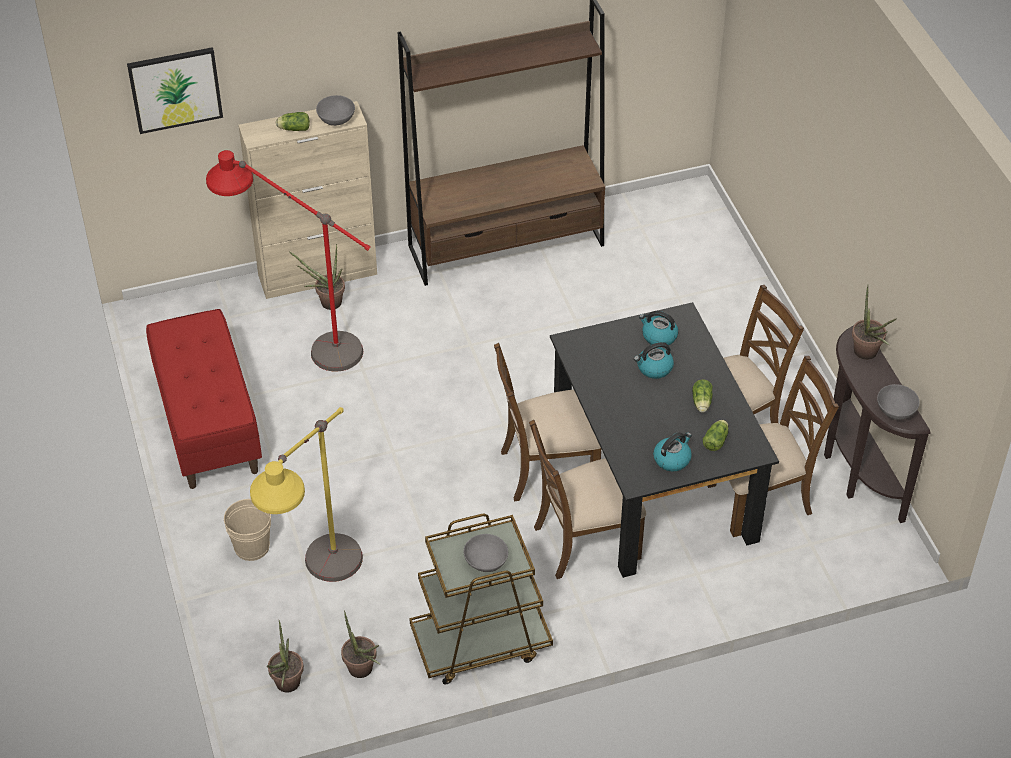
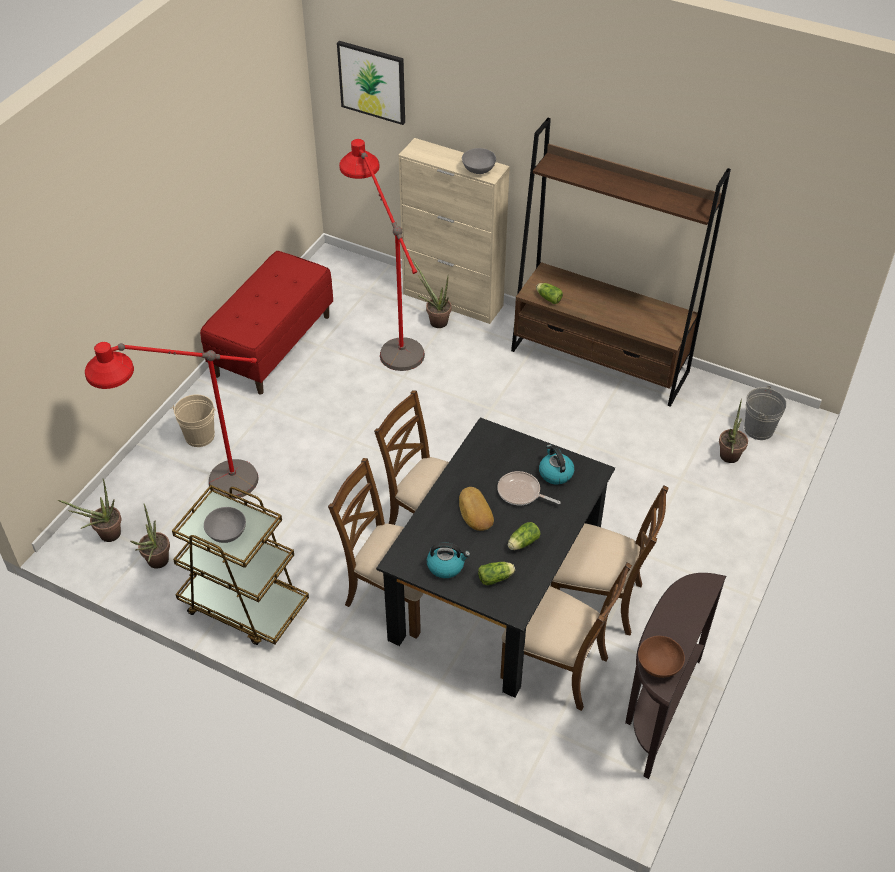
camera: 45 degrees right, 0 degrees up
yellow floor lamp [250,407,363,582] -> red floor lamp [85,342,259,499]
lettuce [276,112,310,131] -> lettuce moved to [536,283,563,304]
kettle [634,342,674,379] -> frying pan [497,471,561,505]
potted plant [852,285,897,360] -> potted plant moved to [719,399,748,463]
grey bowl [877,384,920,420] -> brown bowl [638,636,685,678]
none -> bread [459,487,494,531]
none -> grey bucket [744,385,786,440]

